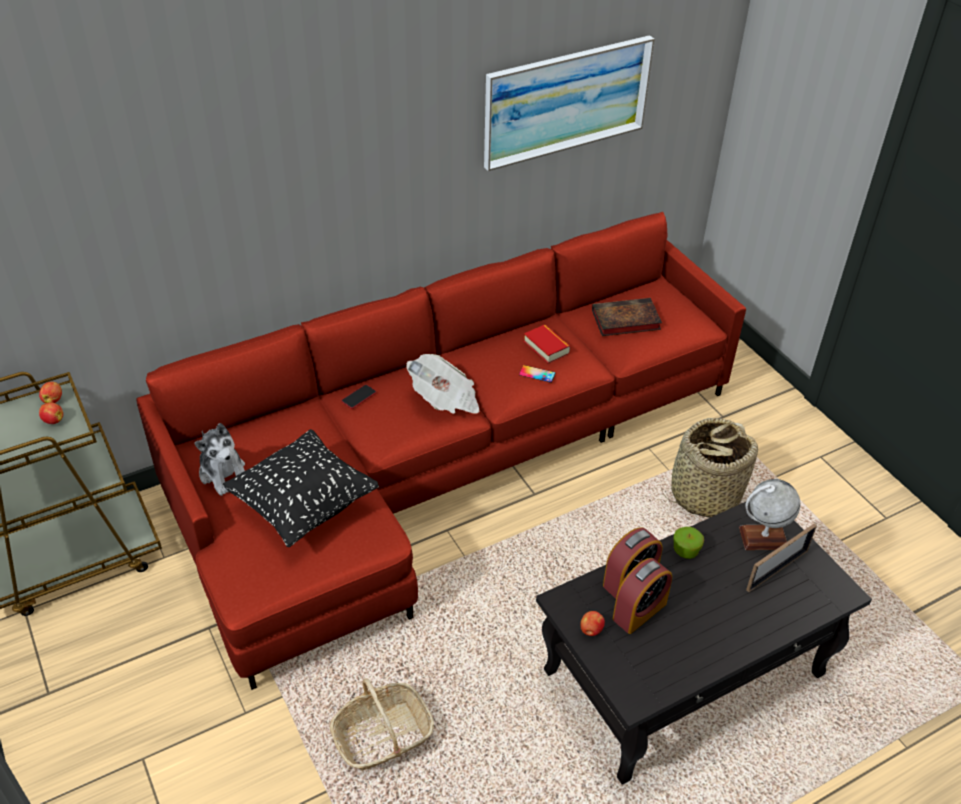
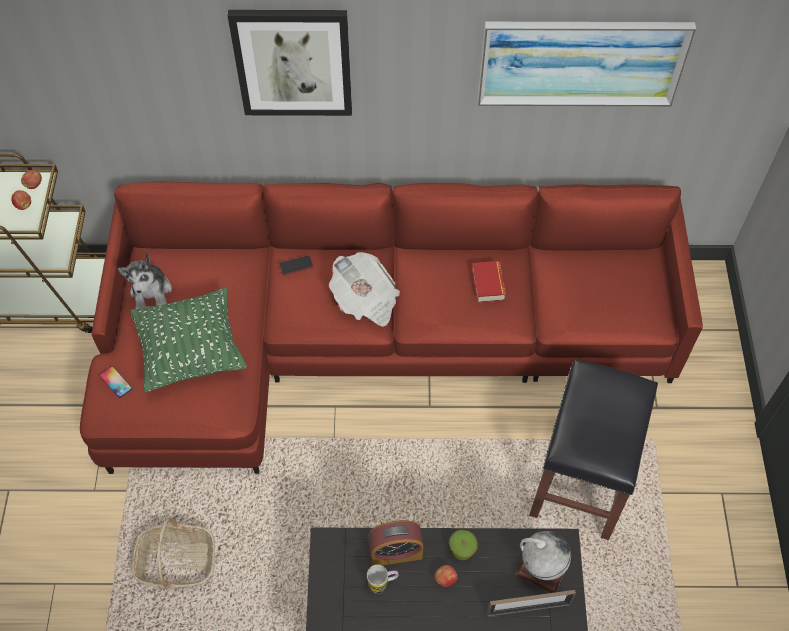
camera: 30 degrees right, 15 degrees up
black pillow [223,429,379,547] -> green pillow [130,288,246,392]
phone [519,365,556,383] -> phone moved to [100,366,132,398]
apple [580,611,605,636] -> apple moved to [434,565,458,587]
book [592,298,662,336] -> none
alarm clock [613,558,672,634] -> mug [367,565,398,594]
basket [660,418,758,518] -> black stool [529,359,658,540]
none -> picture [228,10,352,116]

